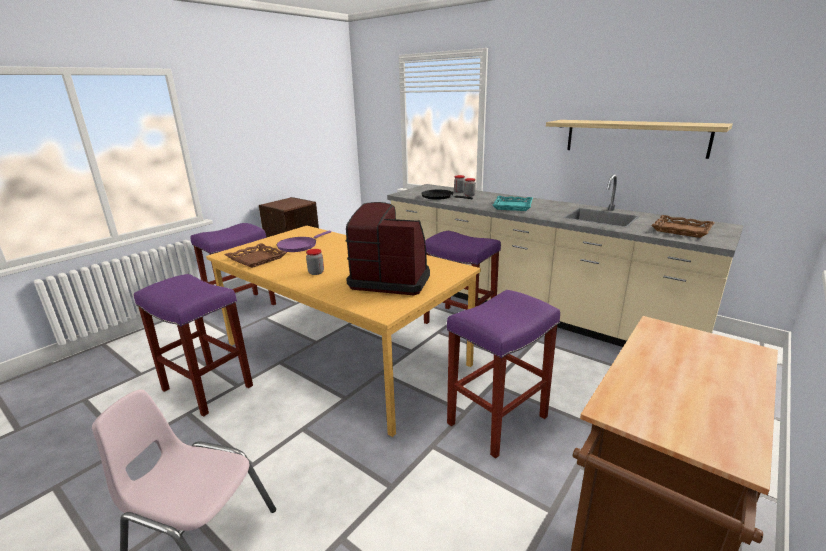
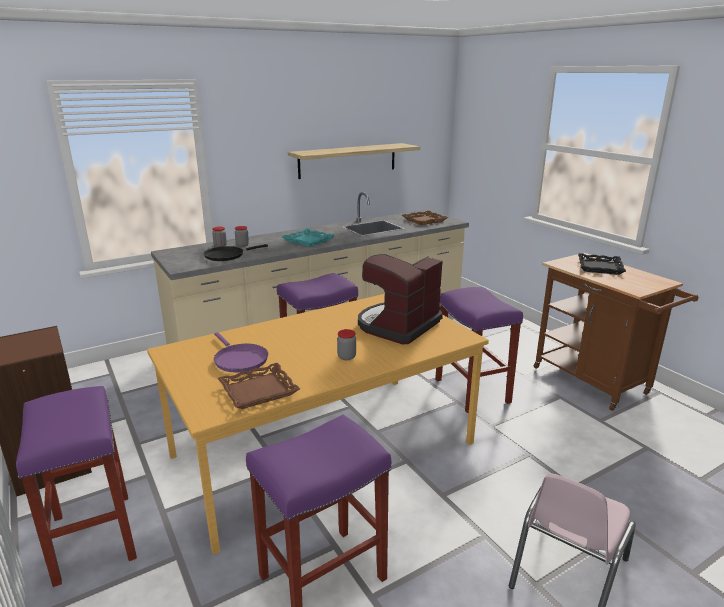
camera: 70 degrees left, 0 degrees up
none -> black tray [578,253,626,275]

